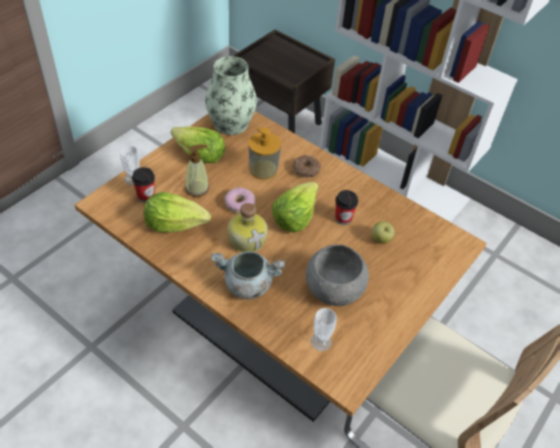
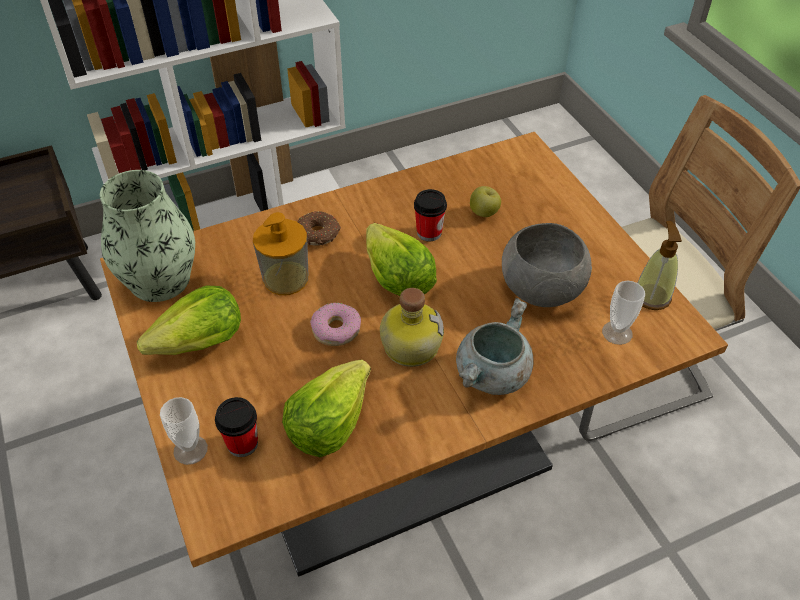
camera: 60 degrees left, 0 degrees up
soap dispenser [185,144,209,197] -> soap dispenser moved to [638,221,682,310]

